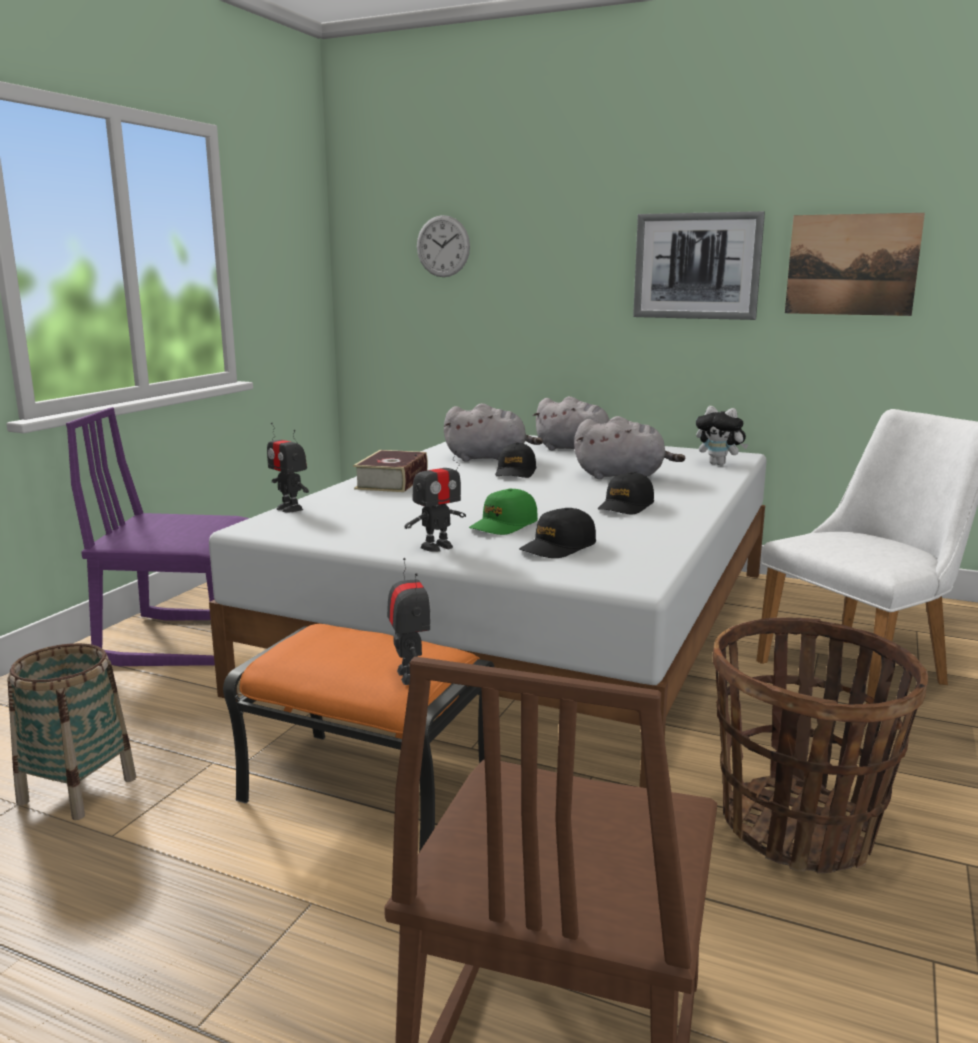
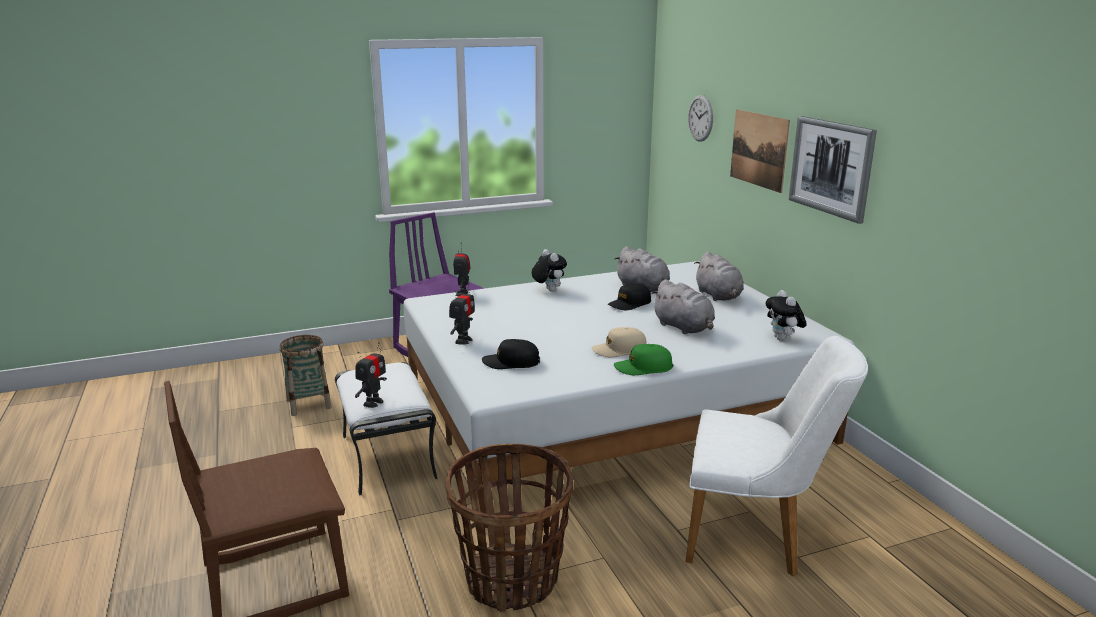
camera: 45 degrees right, 5 degrees up
orange ottoman [223,624,494,852] -> white ottoman [335,362,438,496]
book [353,450,428,492] -> plush toy [532,249,567,292]
toy robot [404,451,466,552] -> toy robot turned 75 degrees counterclockwise [449,283,475,345]
green cap [469,488,538,535] -> green cap moved to [614,344,673,375]
black cap [598,472,654,514] -> beige cap [591,327,647,357]
picture [785,213,925,316] -> picture moved to [730,109,790,193]

